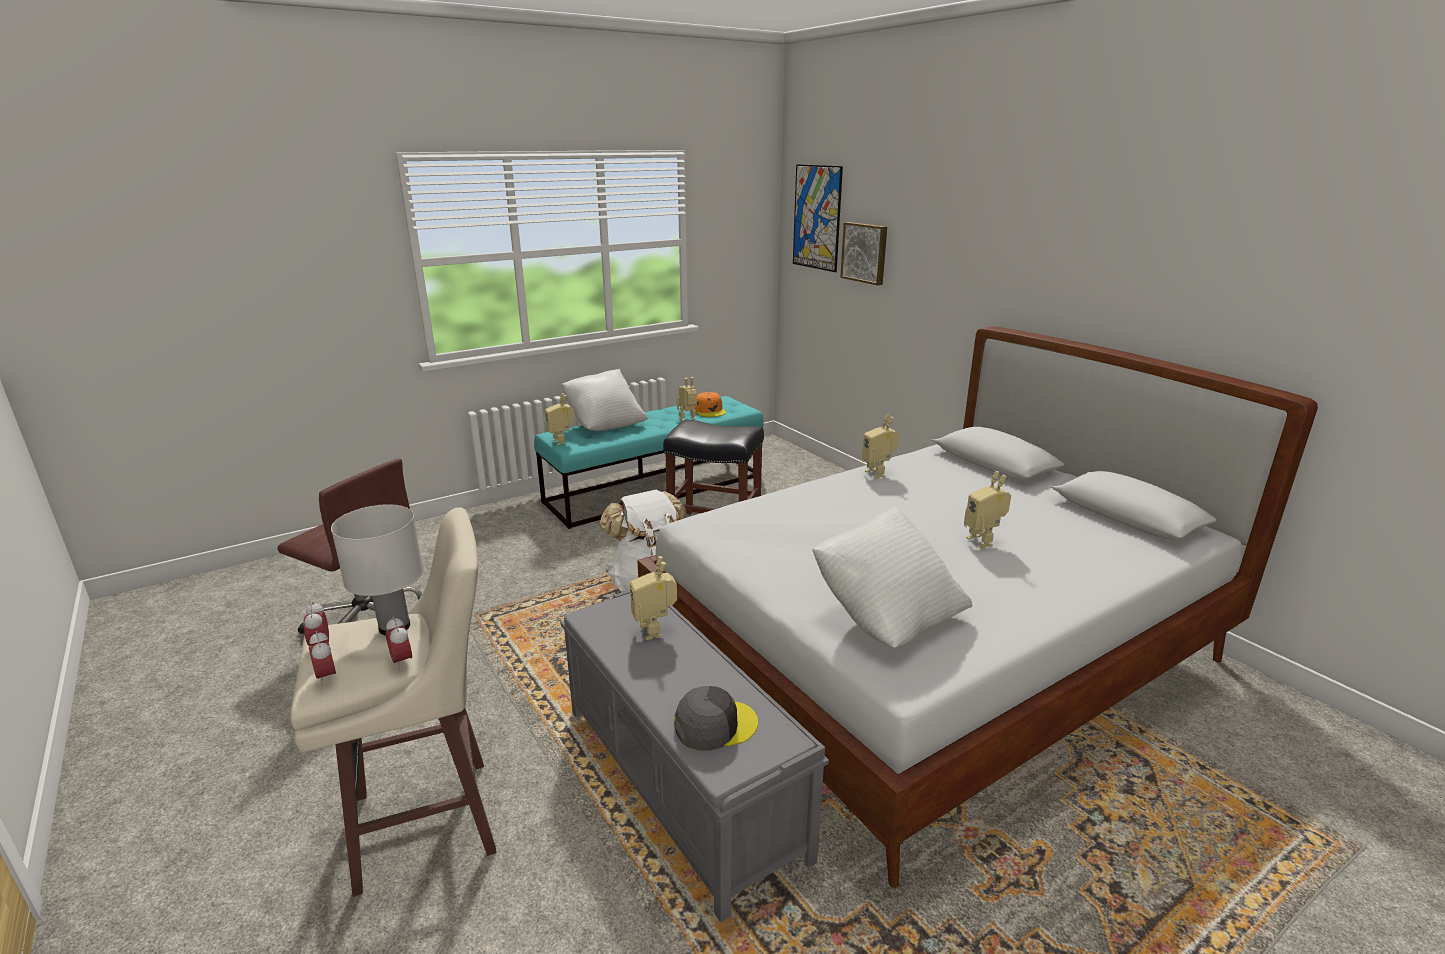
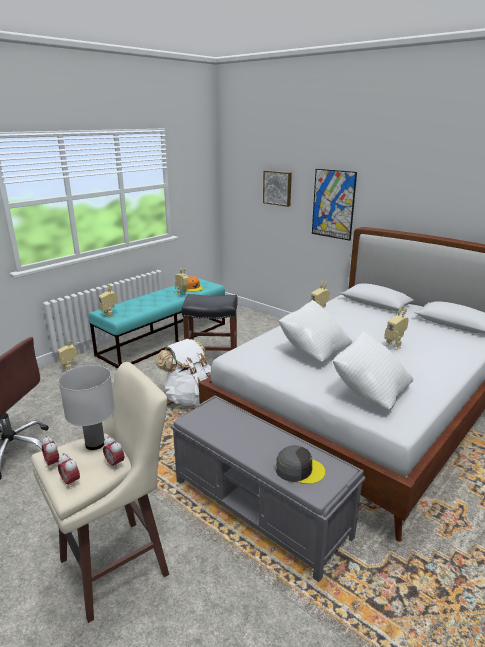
camera: 15 degrees left, 0 degrees up
white pillow [561,369,648,431] -> white pillow moved to [279,300,352,362]
toy robot [630,556,677,640] -> toy robot moved to [58,339,77,371]
grey cap [675,686,758,751] -> grey cap turned 45 degrees clockwise [276,445,325,484]
picture [793,164,843,272] -> picture moved to [312,169,357,241]

